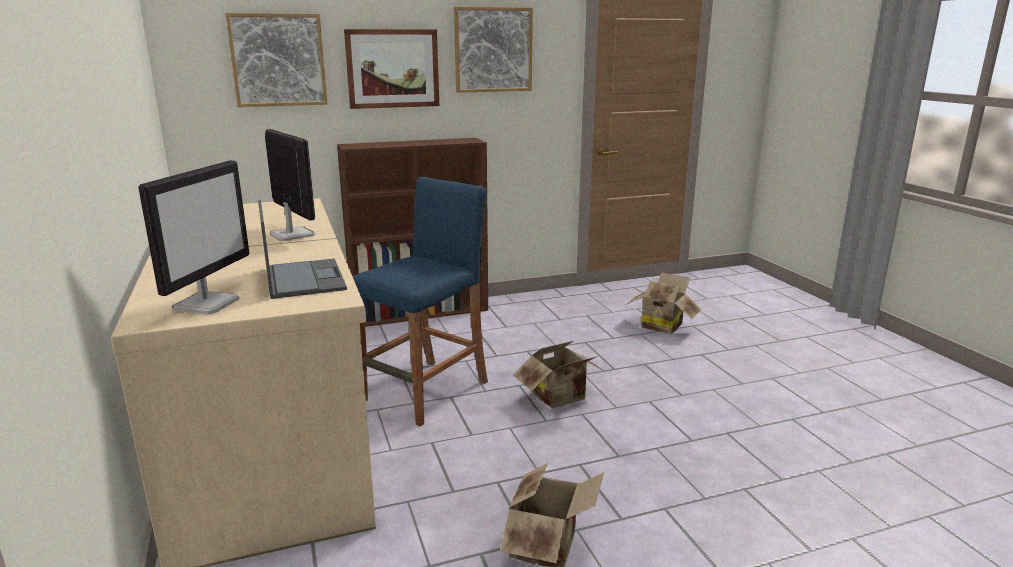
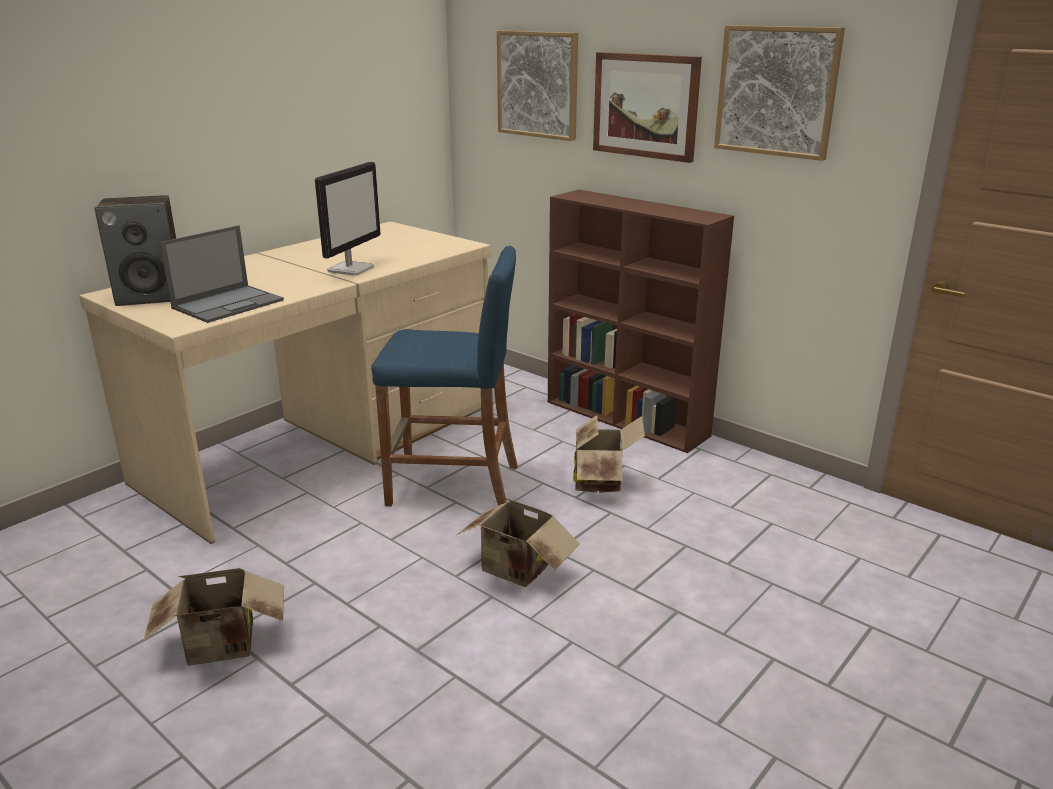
camera: 60 degrees right, 5 degrees up
monitor [138,160,250,314] -> speaker [94,195,176,306]
cardboard box [626,273,702,334] -> cardboard box moved to [573,415,645,493]

